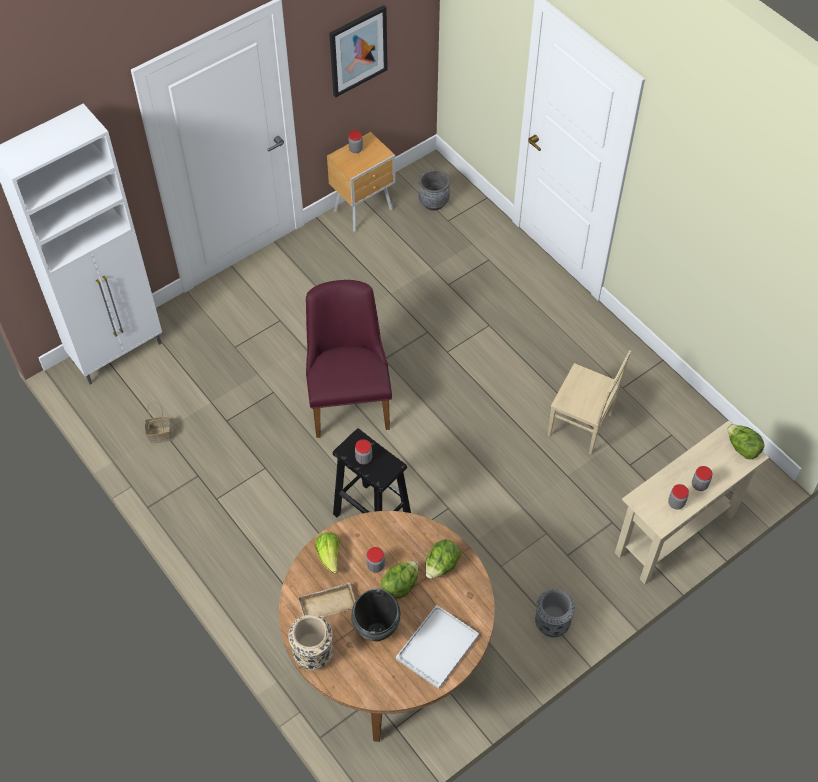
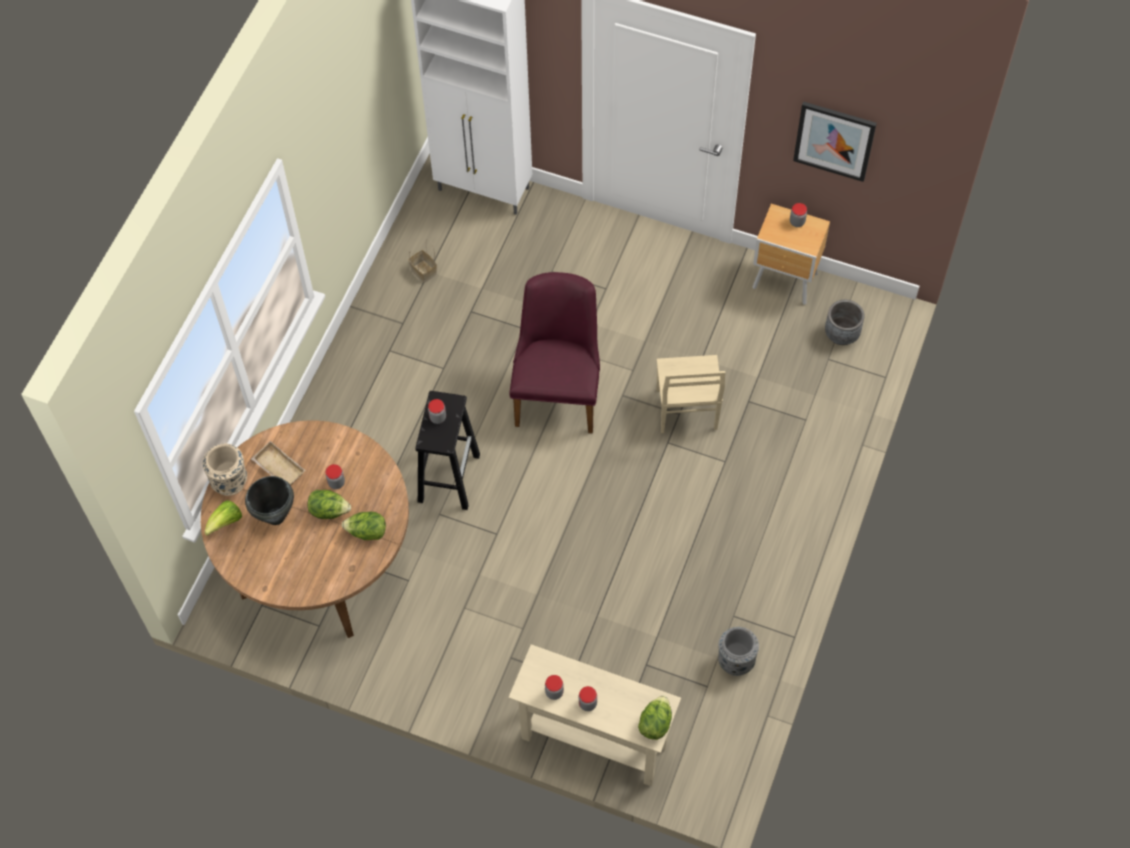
camera: 60 degrees right, 5 degrees up
purple chair [306,280,392,438] -> purple chair turned 45 degrees counterclockwise [509,272,600,434]
lettuce [315,532,340,574] -> lettuce moved to [205,500,242,536]
white tray [396,605,479,689] -> none
grey vase [535,589,575,637] -> grey vase moved to [718,627,759,676]
beige chair [548,350,631,454] -> beige chair moved to [657,355,725,433]

